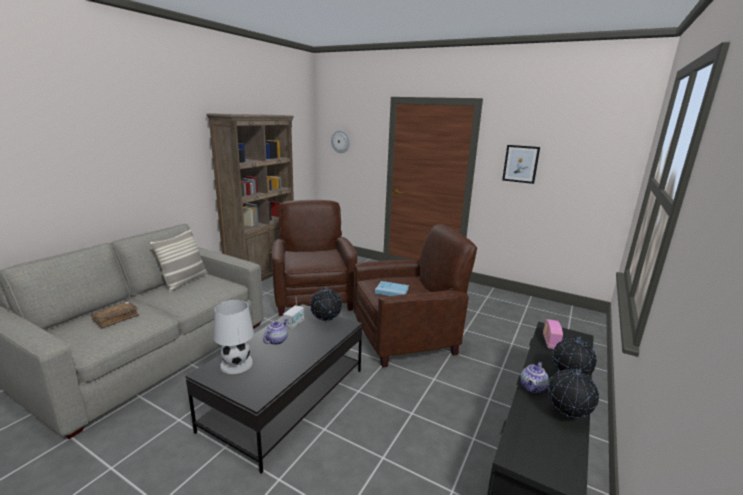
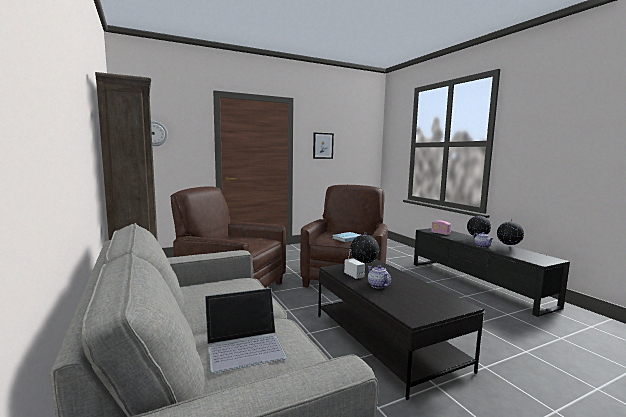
camera: 55 degrees left, 10 degrees down
brown book [91,301,139,329] -> laptop [205,288,287,373]
pillow [150,230,208,293] -> none
white table lamp [214,300,254,374] -> none

